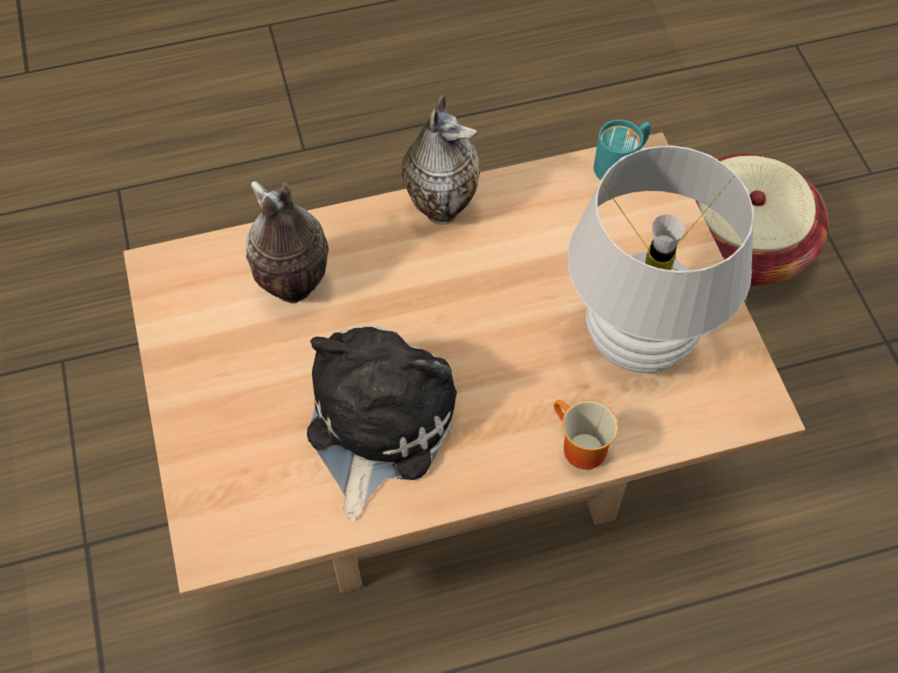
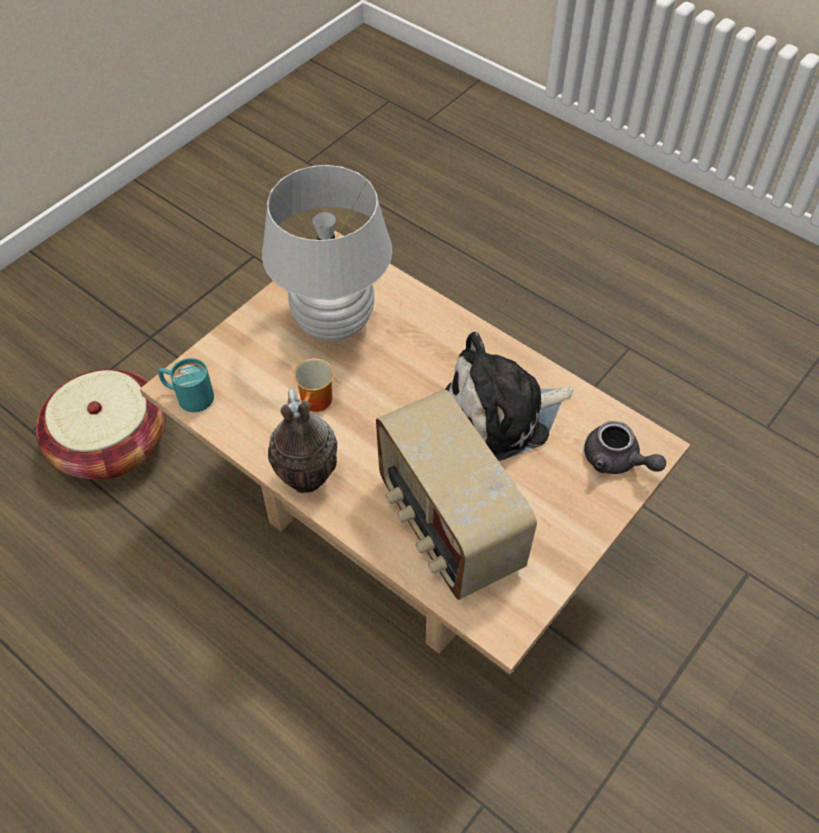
camera: 125 degrees left, 5 degrees down
vase [245,181,329,303] -> radio [376,389,537,600]
mug [554,400,618,470] -> mug moved to [294,358,334,412]
none -> grey teapot [584,421,666,474]

